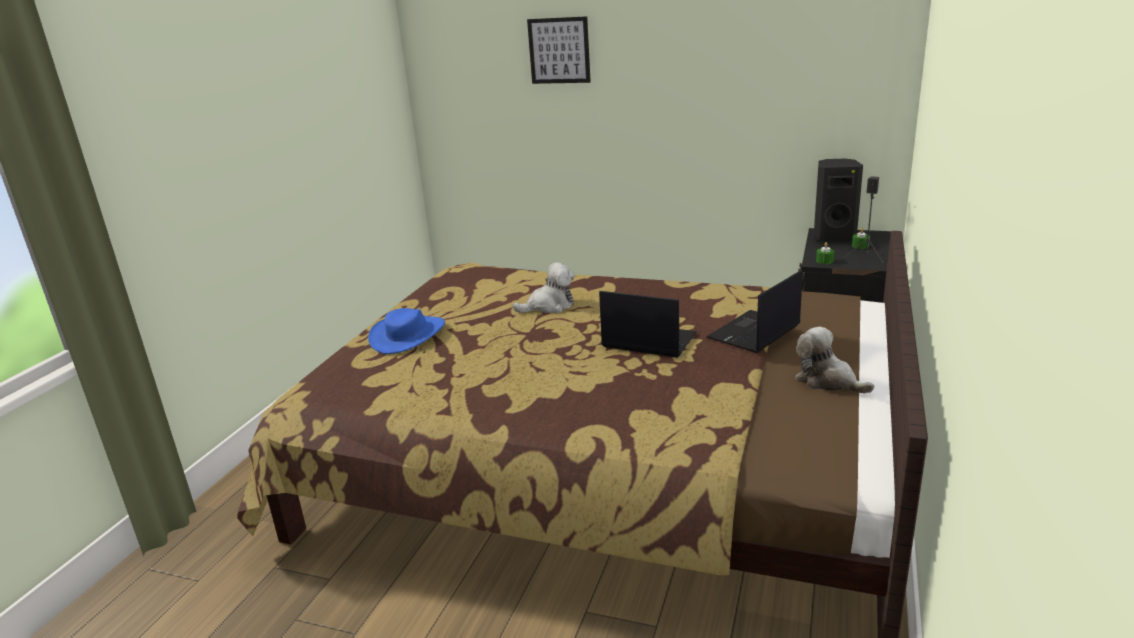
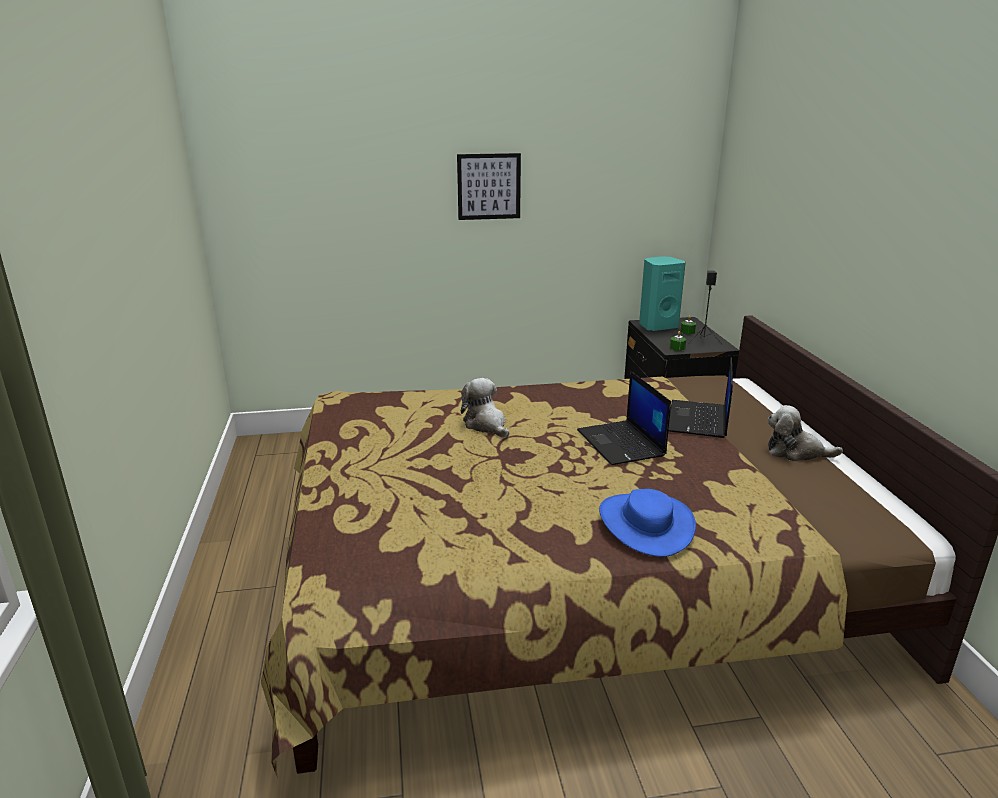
camera: 30 degrees left, 0 degrees up
blue hat [368,308,445,354] -> blue hat moved to [599,489,696,557]
plush toy [512,262,575,313] -> plush toy turned 75 degrees counterclockwise [461,378,509,438]
picture [527,16,591,84] -> picture moved to [457,153,521,220]
laptop [599,291,697,358] -> laptop turned 105 degrees counterclockwise [577,371,671,465]
black speaker [814,159,863,241] -> turquoise speaker [639,256,686,331]

